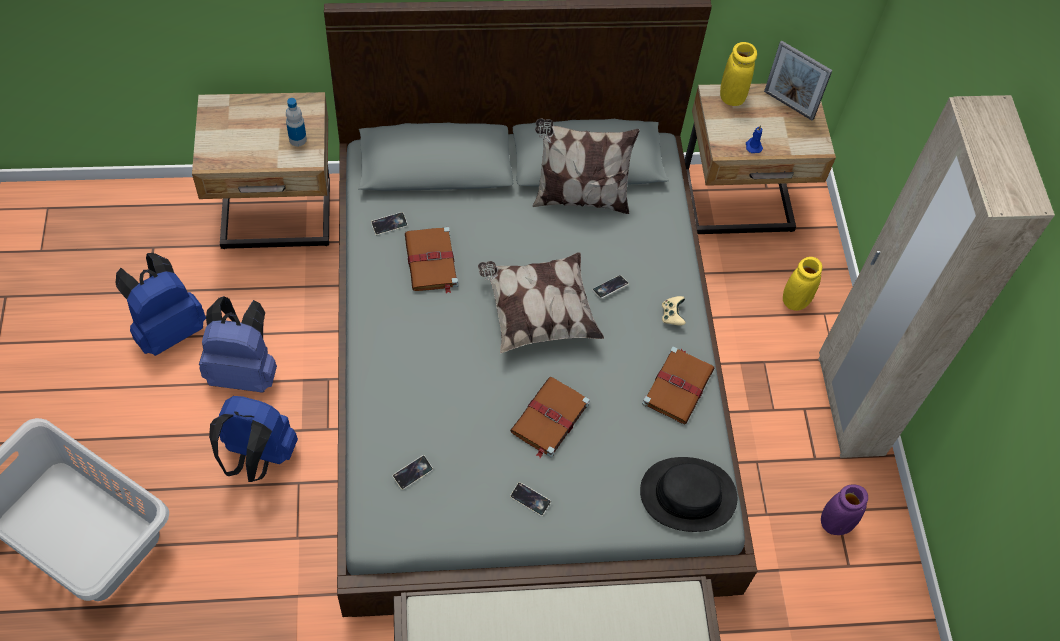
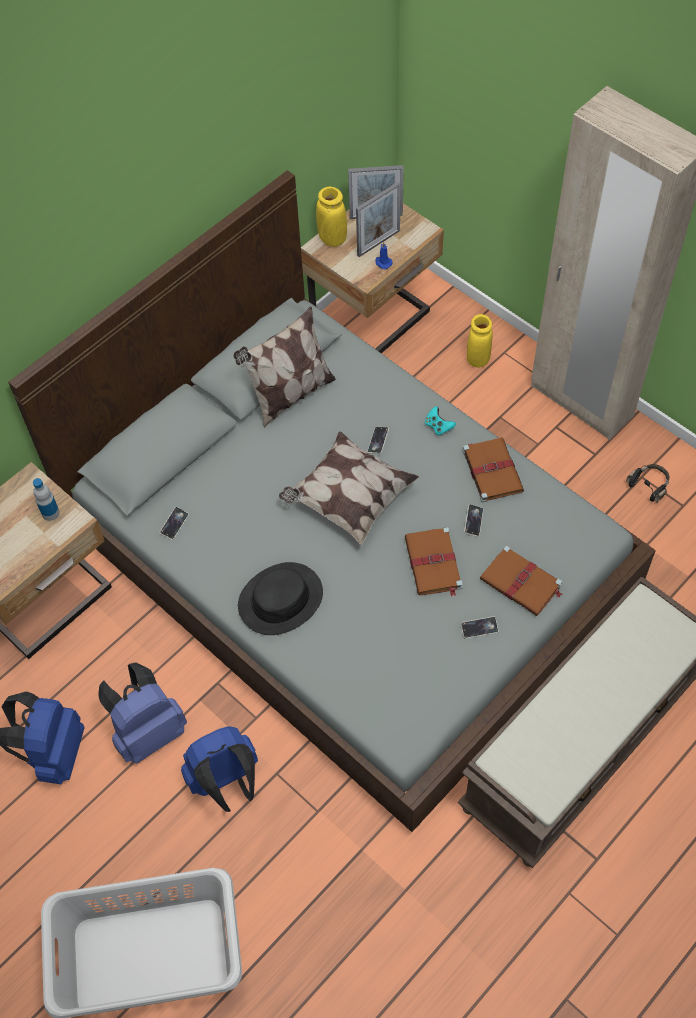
camera: 35 degrees left, 0 degrees up
phone [393,455,433,490] -> phone moved to [464,504,483,537]
brown book [405,227,458,293] -> brown book moved to [480,546,563,616]
black hat [640,457,737,532] -> black hat moved to [238,562,323,635]
beige game controller [662,296,686,326] -> turquoise game controller [425,406,456,435]
purple vase [821,484,868,535] -> black headphones [626,464,669,503]
none -> picture frame [356,181,401,257]

